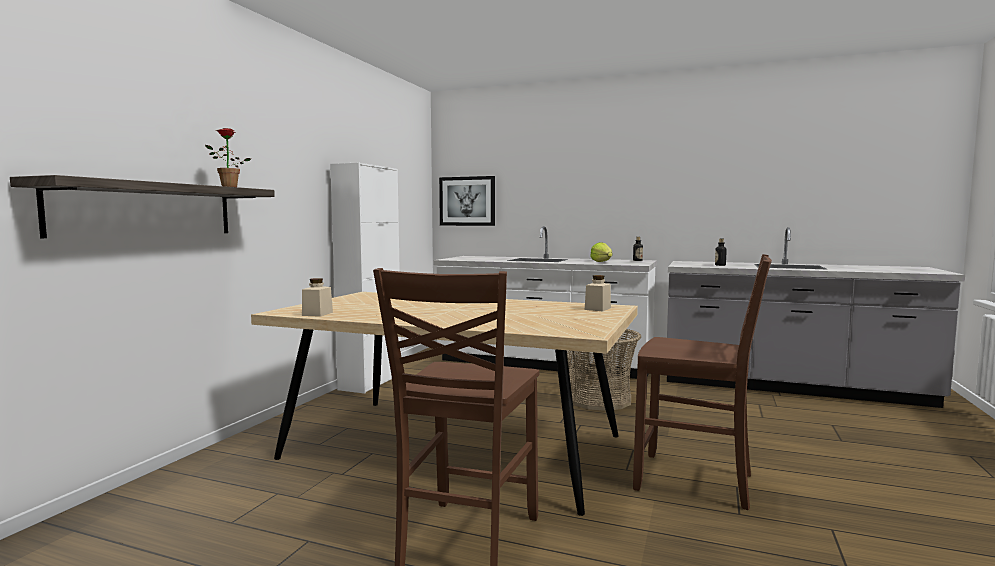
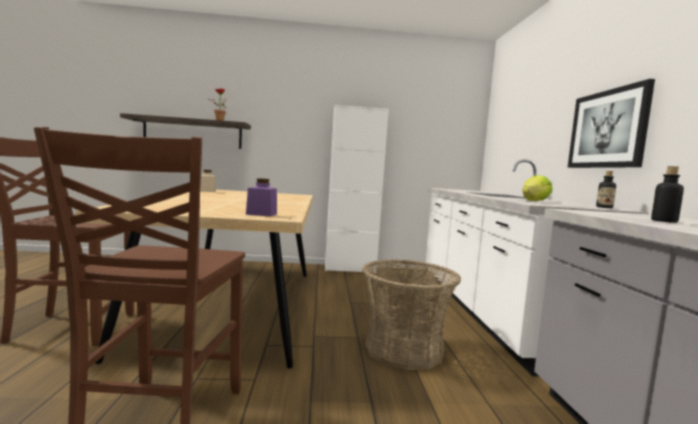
camera: 65 degrees right, 0 degrees up
picture [439,176,495,226] -> picture moved to [568,79,655,168]
beige jar [585,275,611,311] -> purple jar [246,178,277,217]

